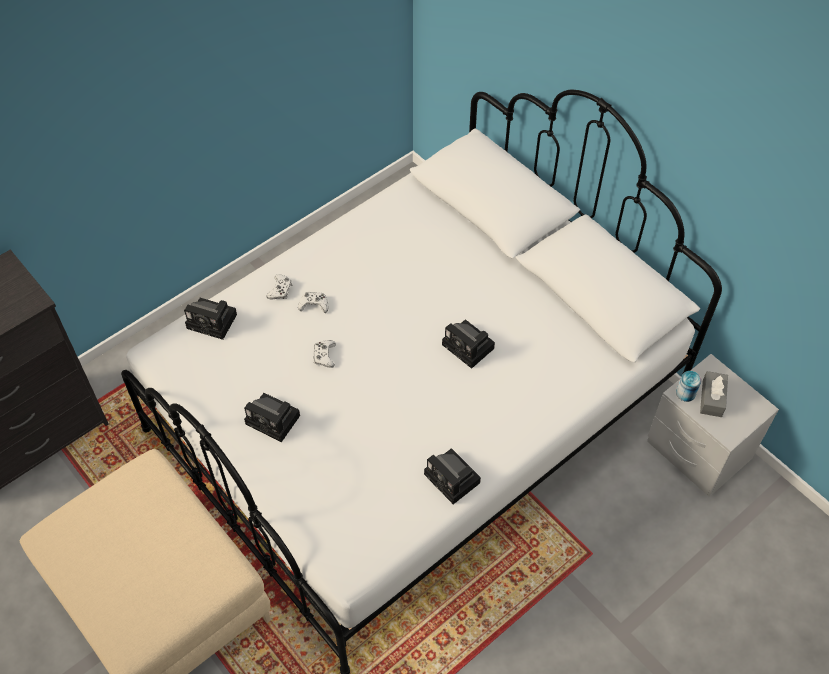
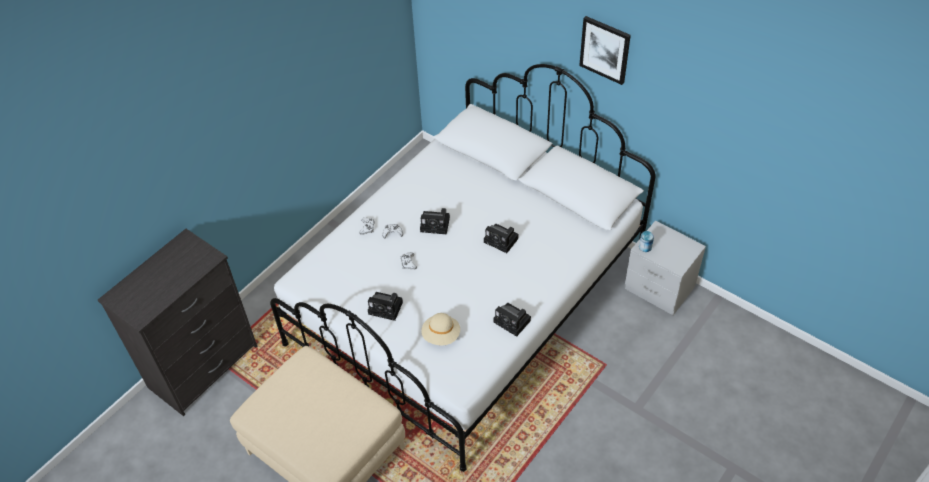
camera: 10 degrees left, 5 degrees down
camera [184,298,237,340] -> camera moved to [420,208,450,234]
grey tissue box [700,371,728,417] -> none
none -> beige hat [421,313,460,345]
none -> picture [579,16,631,85]

